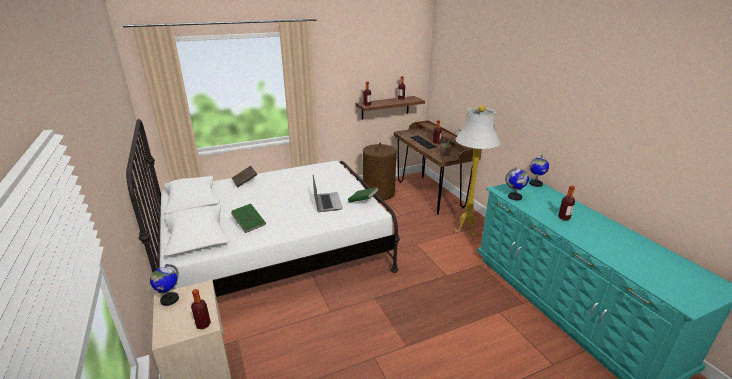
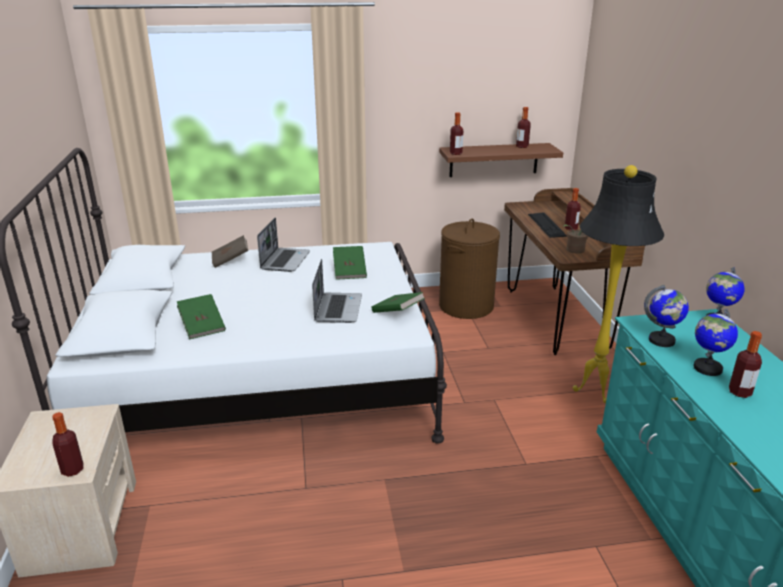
camera: 15 degrees right, 0 degrees up
globe [150,264,179,306] -> globe moved to [694,309,738,376]
white floor lamp [455,105,501,237] -> black floor lamp [573,165,664,404]
none -> laptop [257,218,310,272]
none -> green book [333,246,367,280]

